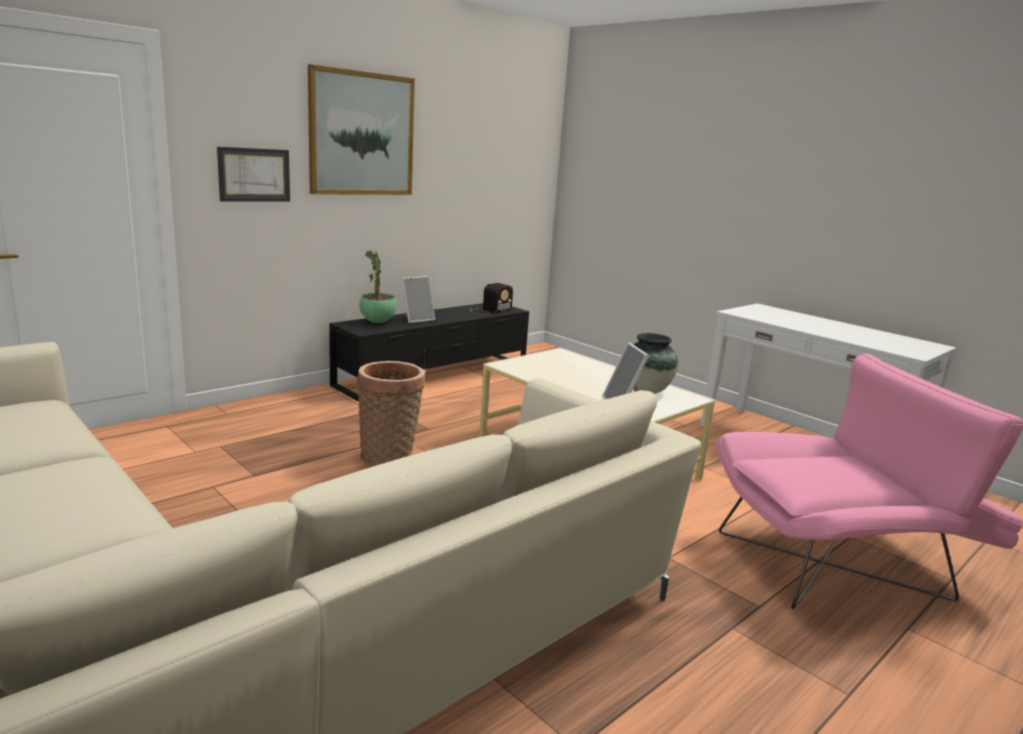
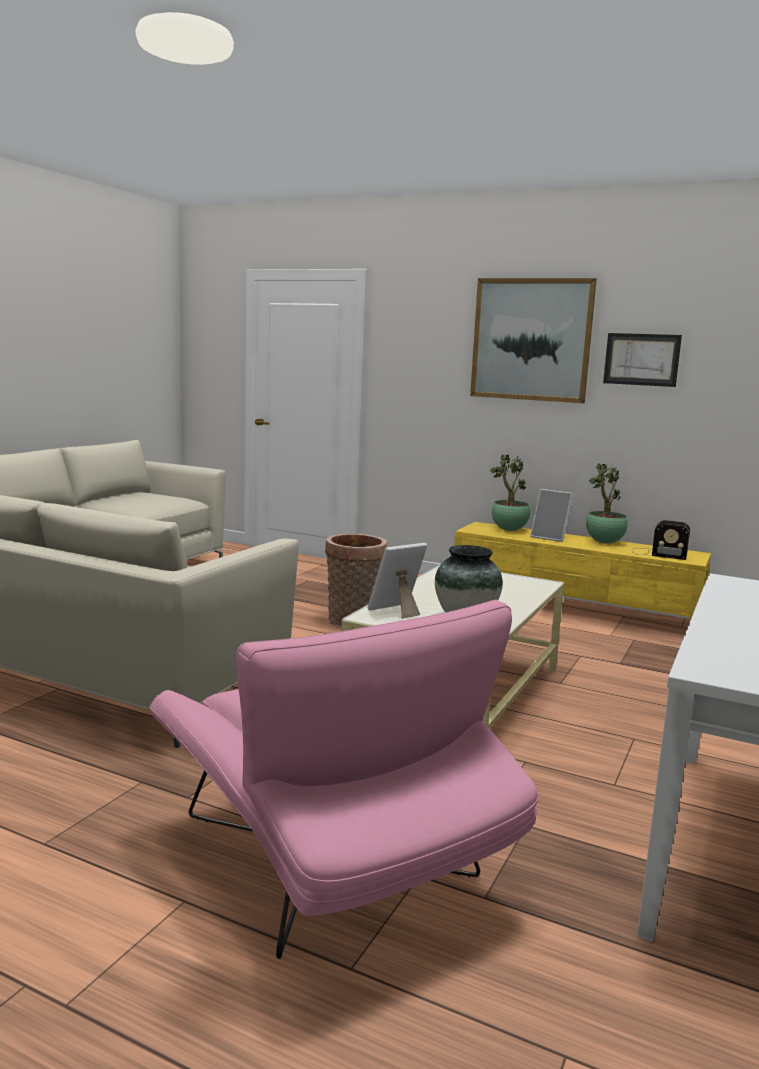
camera: 70 degrees right, 5 degrees down
picture [217,147,290,202] -> picture moved to [603,333,682,387]
black tv stand [329,303,529,402] -> yellow tv stand [454,522,711,623]
none -> potted plant [586,463,628,544]

